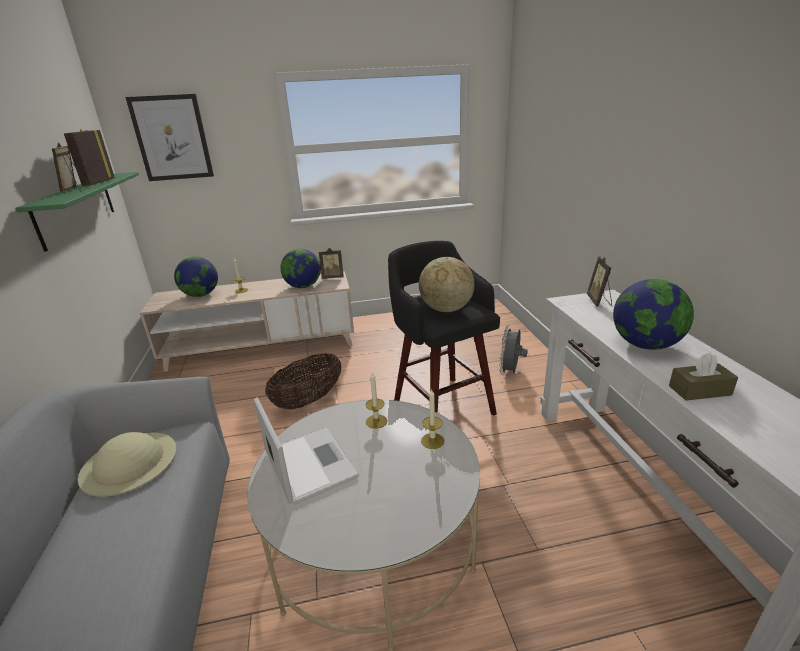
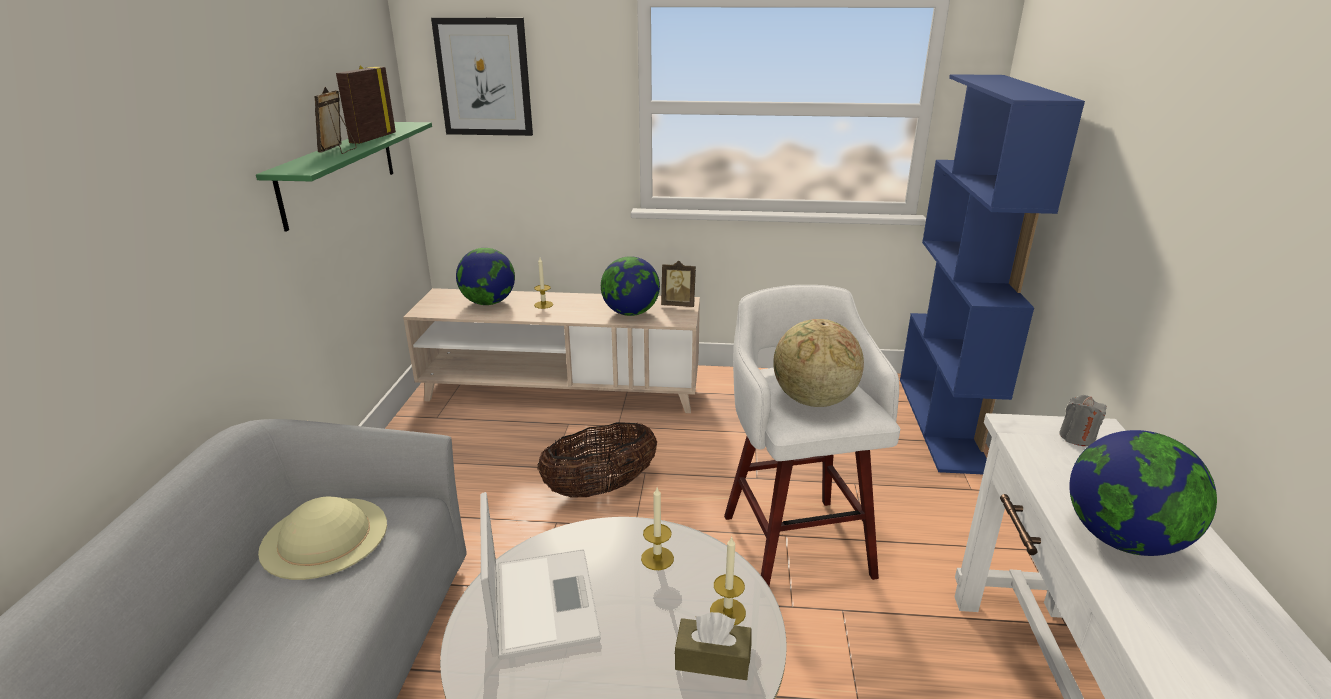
camera: 15 degrees right, 0 degrees up
black stool [388,241,500,416] -> white stool [724,285,900,586]
grey fan [499,325,528,375] -> none
picture frame [587,256,612,307] -> grey candle [1059,395,1107,446]
brown tissue box [669,353,738,401] -> brown tissue box moved to [675,612,752,680]
none -> blue bookcase [900,74,1085,474]

